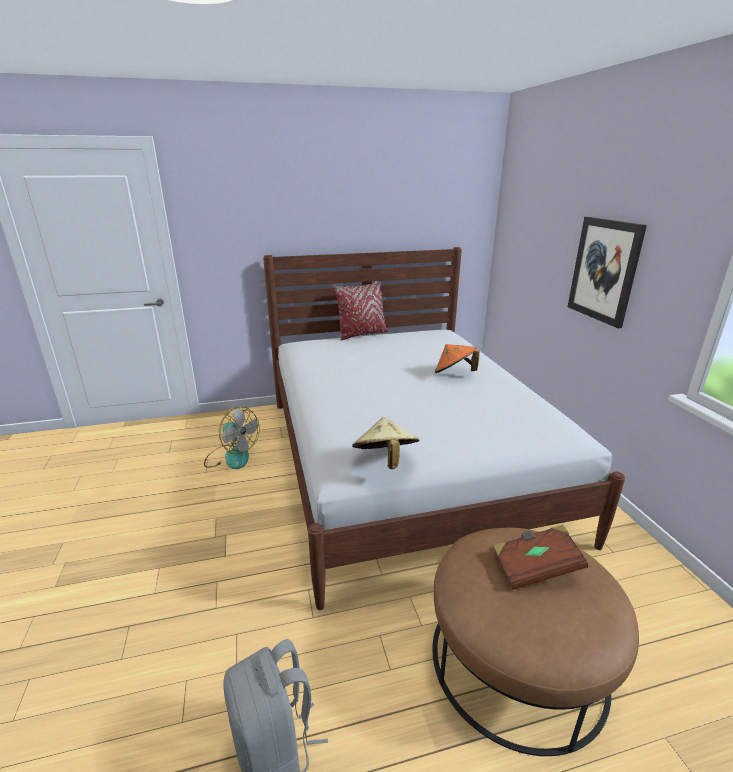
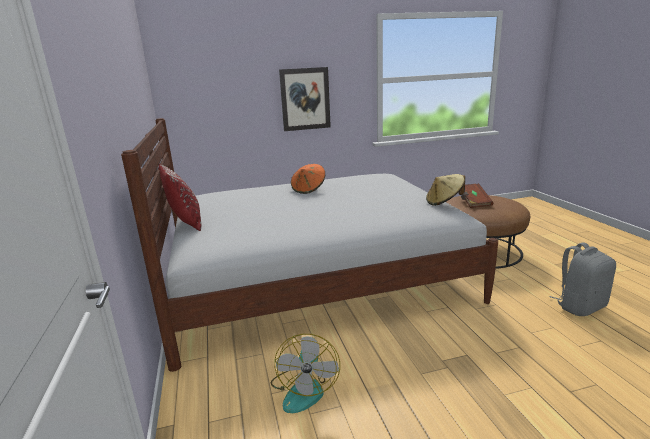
camera: 90 degrees left, 5 degrees down
fan [204,407,260,469] -> fan turned 150 degrees clockwise [271,334,340,413]

